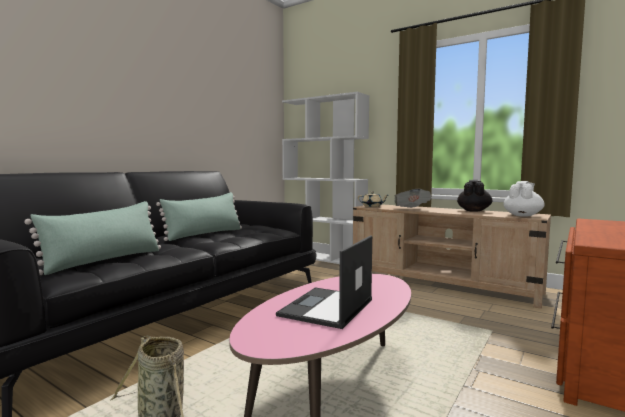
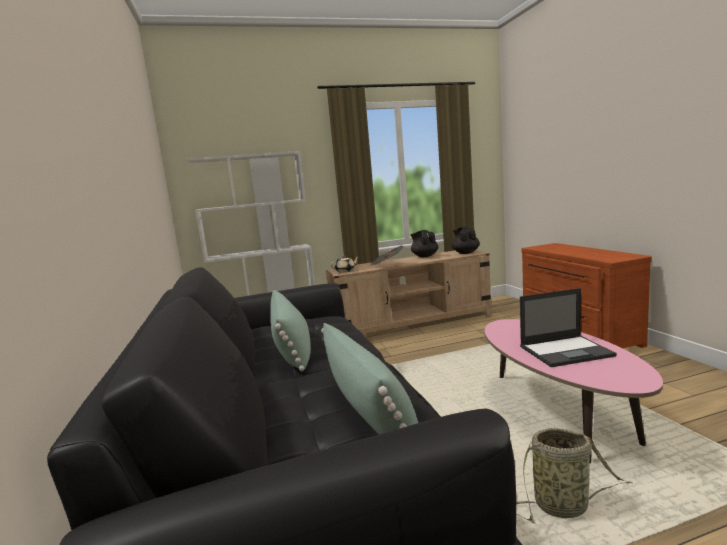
camera: 50 degrees left, 5 degrees up
laptop [276,235,372,329] -> laptop turned 75 degrees counterclockwise [520,288,617,367]
white teapot [504,181,545,216] -> black teapot [451,226,480,254]

